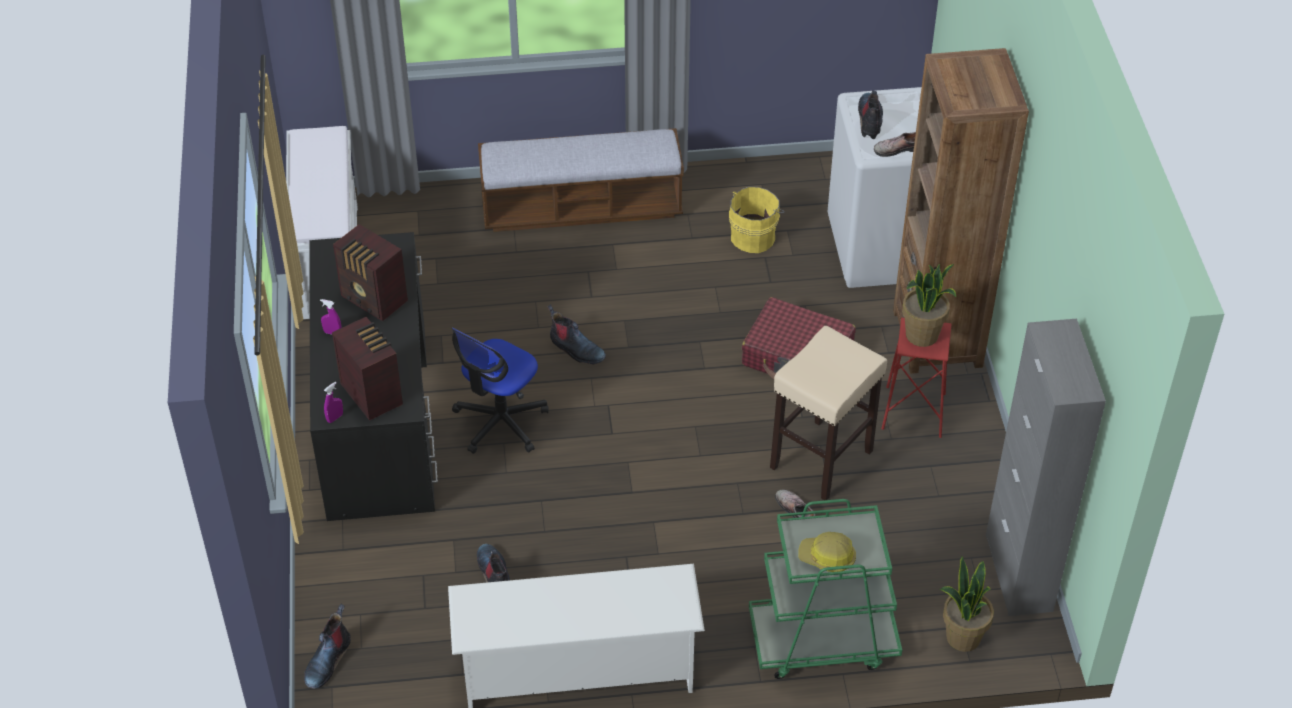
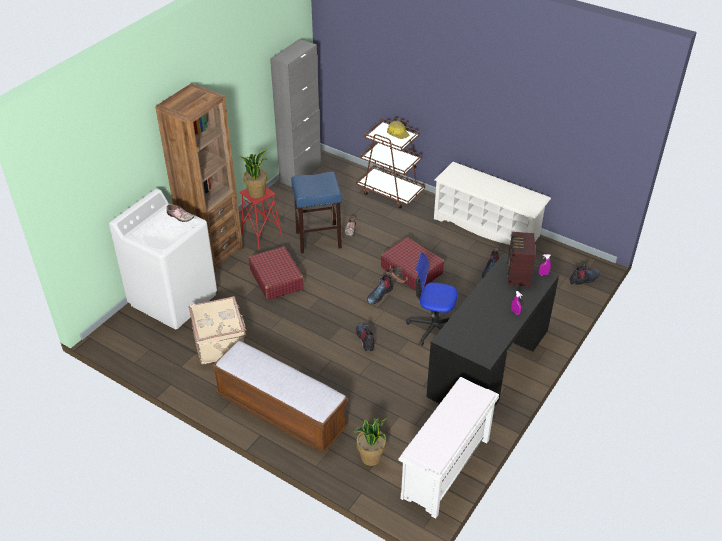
camera: 140 degrees left, 5 degrees down
radio [333,224,408,321] -> none
office chair [452,328,549,454] -> office chair turned 150 degrees counterclockwise [406,252,457,346]
yellow bucket [729,187,784,253] -> beige suitcase [189,296,247,364]
green cart [749,499,902,679] -> brown cart [356,118,425,209]
beige stool [770,326,887,500] -> blue stool [291,172,342,253]
boot [858,91,883,139] -> boot moved to [367,268,394,304]
potted plant [939,556,994,652] -> potted plant moved to [354,417,388,466]
none -> red suitcase [381,237,444,291]

